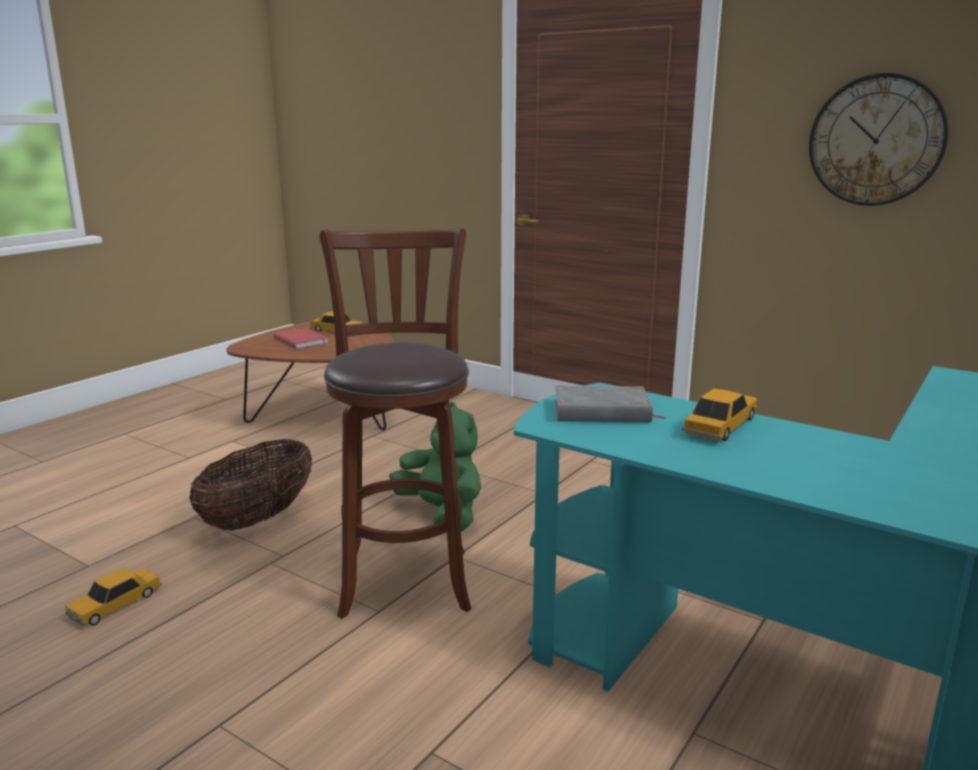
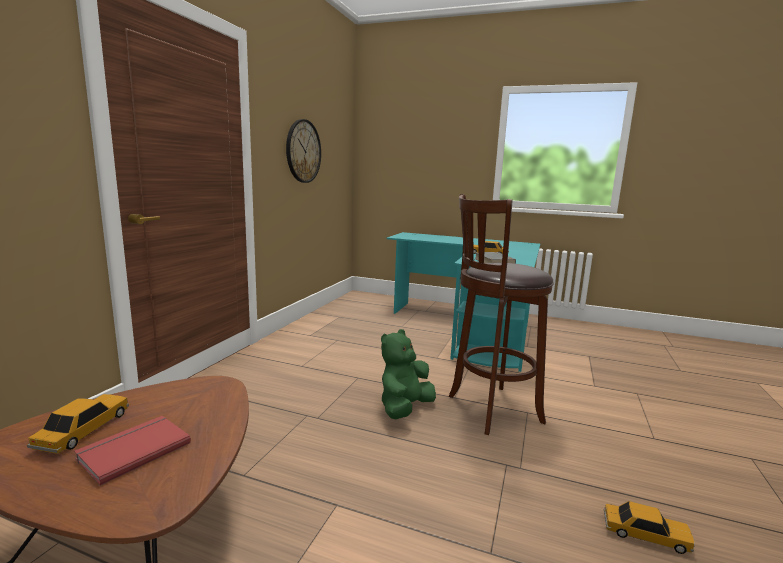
camera: 105 degrees left, 5 degrees down
basket [189,439,312,531] -> none

